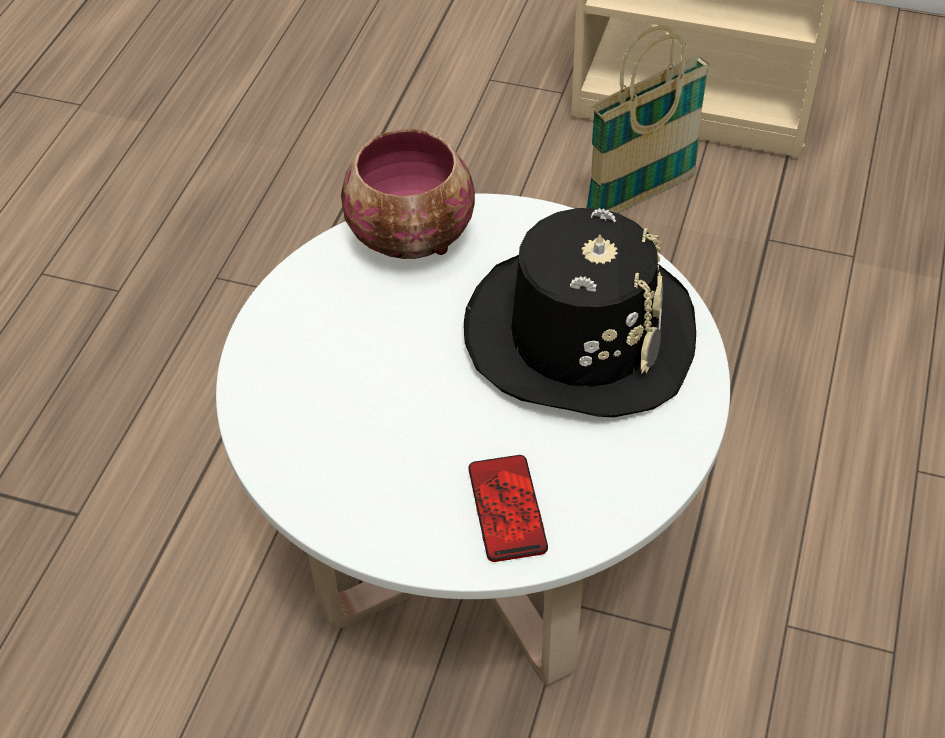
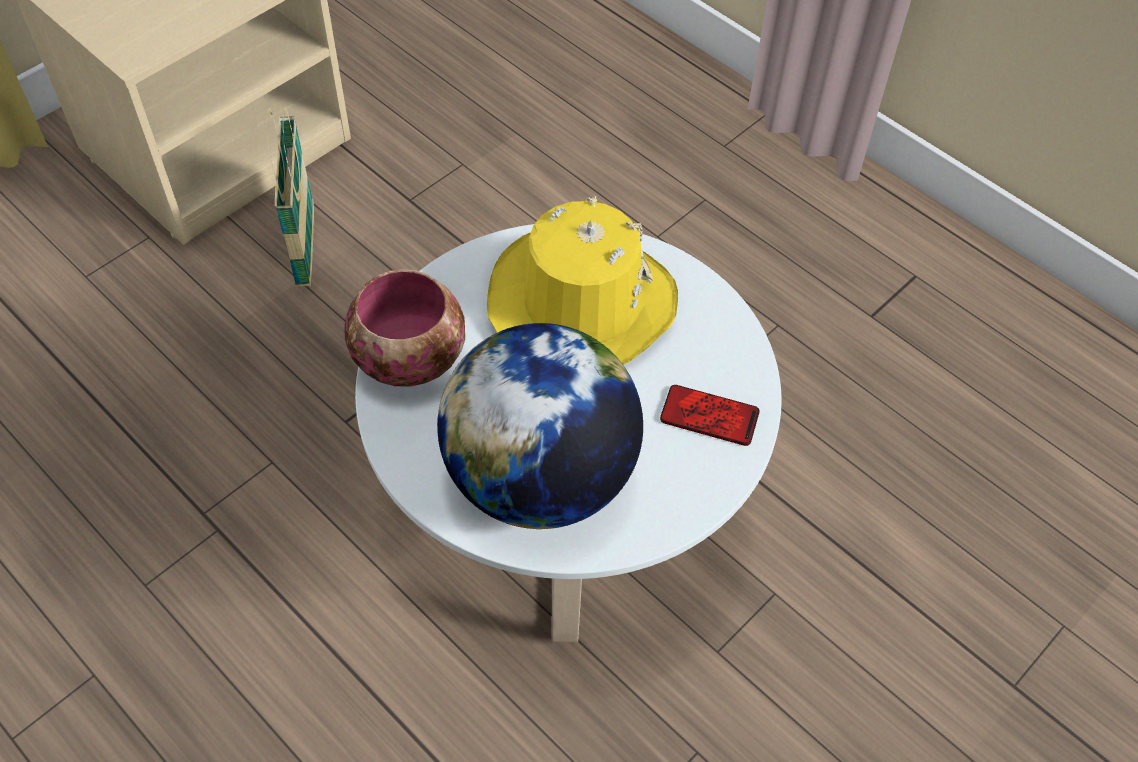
camera: 65 degrees left, 5 degrees up
black hat [464,208,696,417] -> yellow hat [487,196,678,365]
none -> globe [437,323,643,529]

